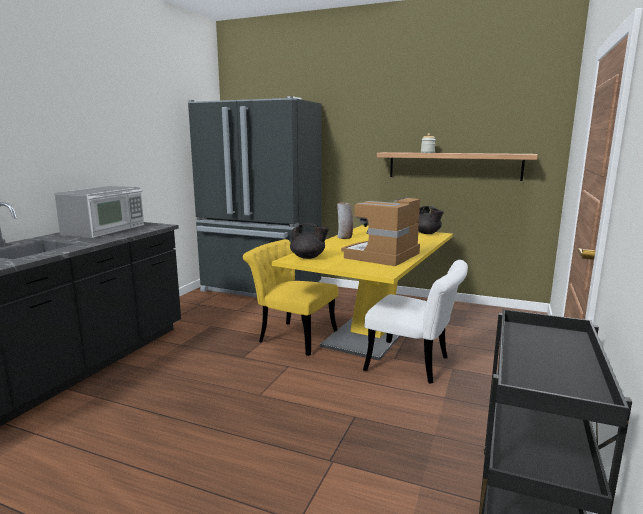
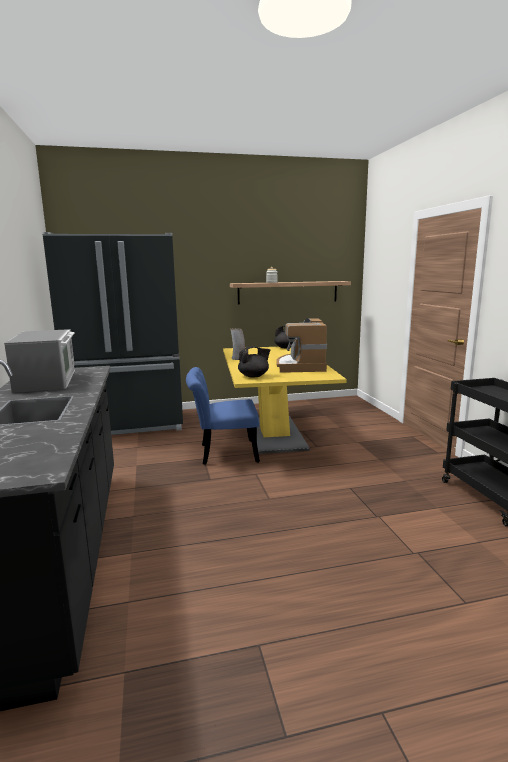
camera: 35 degrees left, 0 degrees up
yellow chair [243,239,338,356] -> blue chair [186,367,260,465]
white chair [363,260,468,384] -> none

